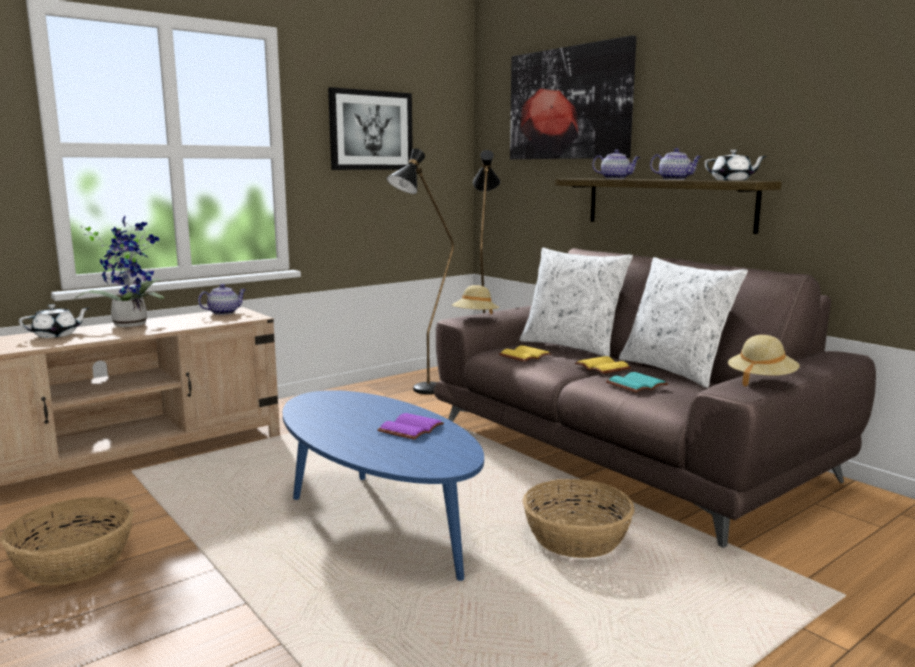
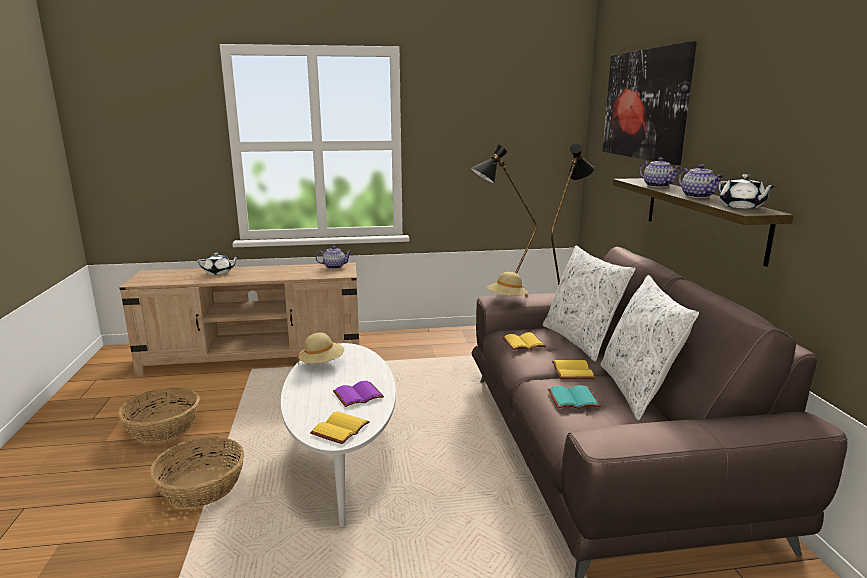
camera: 30 degrees right, 5 degrees up
potted plant [74,216,164,327] -> none
blue coffee table [283,390,484,581] -> white coffee table [281,343,396,527]
picture [328,87,413,170] -> none
basket [523,479,635,558] -> basket moved to [150,437,244,509]
beige hat [728,335,800,387] -> beige hat moved to [298,333,344,364]
none -> yellow book [310,411,370,444]

